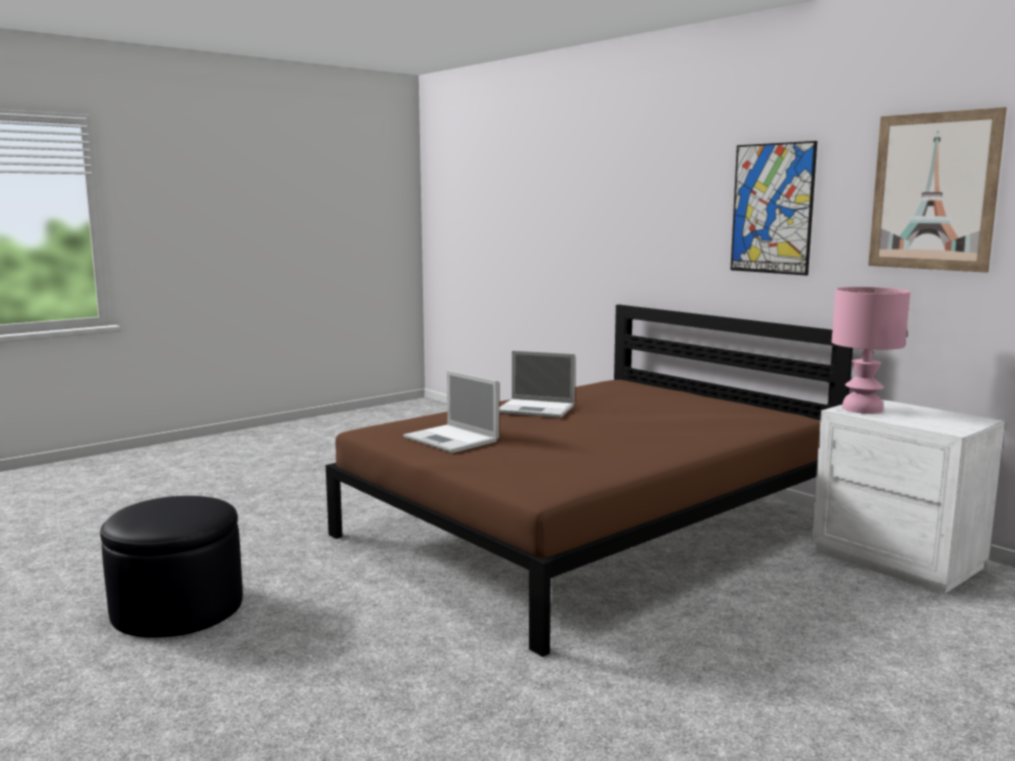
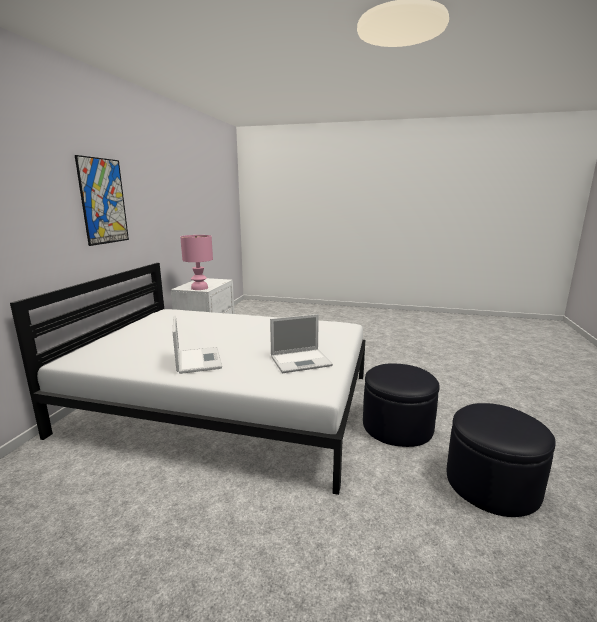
camera: 125 degrees left, 5 degrees up
brown bed [326,304,853,657] -> white bed [10,263,365,495]
laptop [403,370,499,453] -> laptop turned 60 degrees clockwise [270,314,333,373]
picture [868,107,1007,273] -> none
none -> black ottoman [363,363,440,447]

